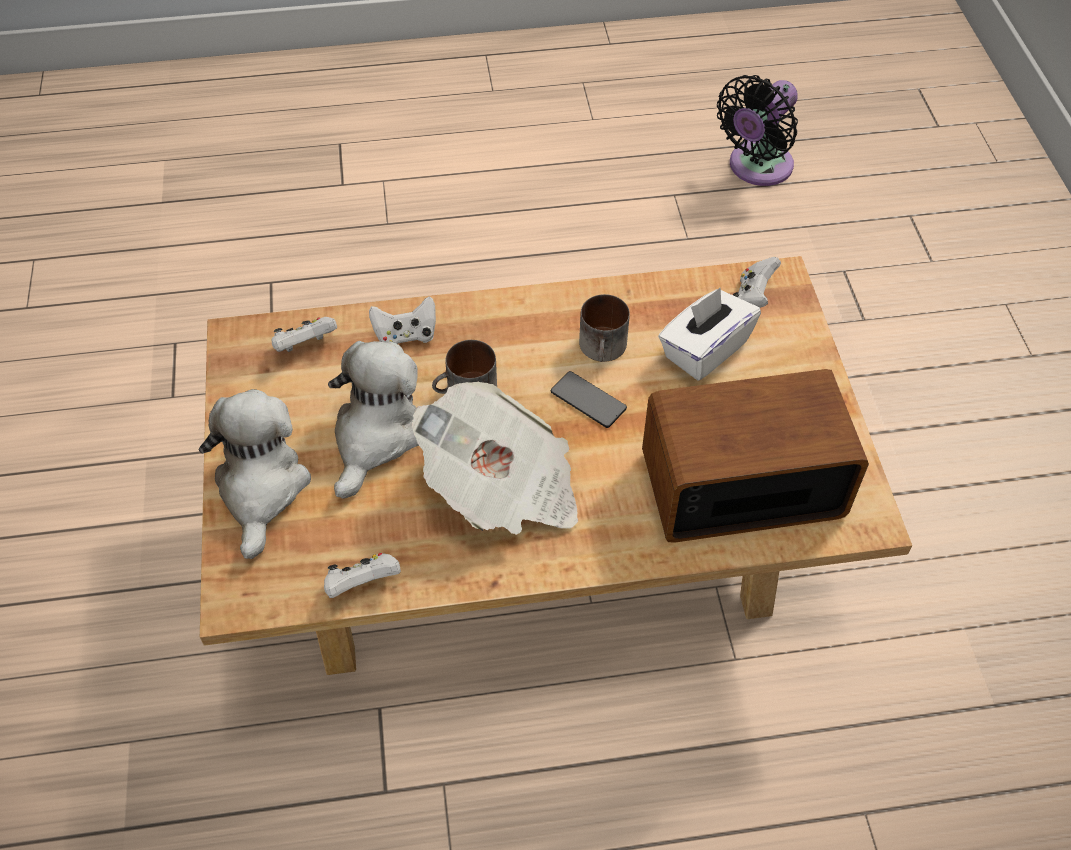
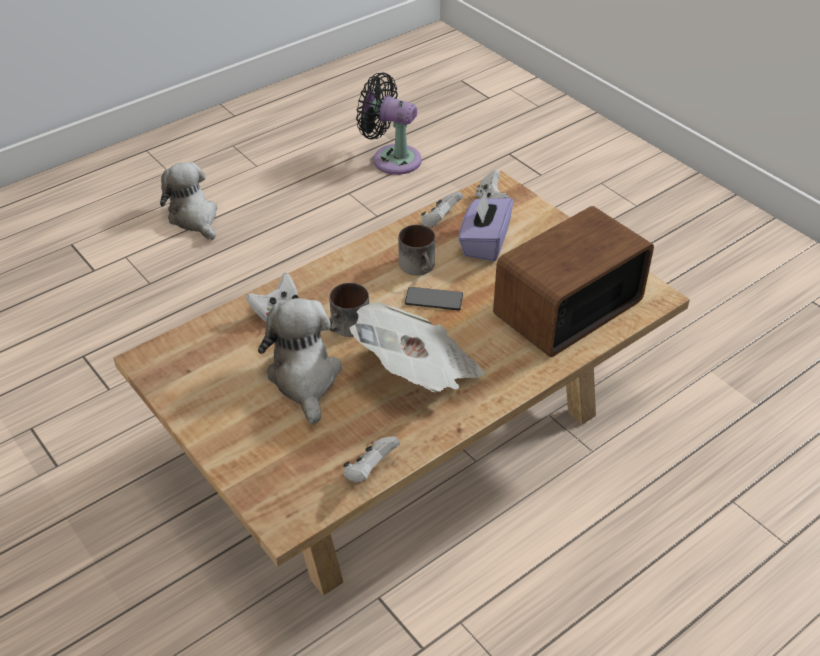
camera: 30 degrees left, 10 degrees down
plush toy [199,389,311,559] -> plush toy moved to [160,162,217,240]
white game controller [272,317,337,352] -> white game controller moved to [421,192,463,227]
white tissue box [658,288,761,380] -> purple tissue box [458,192,514,261]
black fan [717,75,798,186] -> black fan turned 105 degrees clockwise [356,72,422,175]

